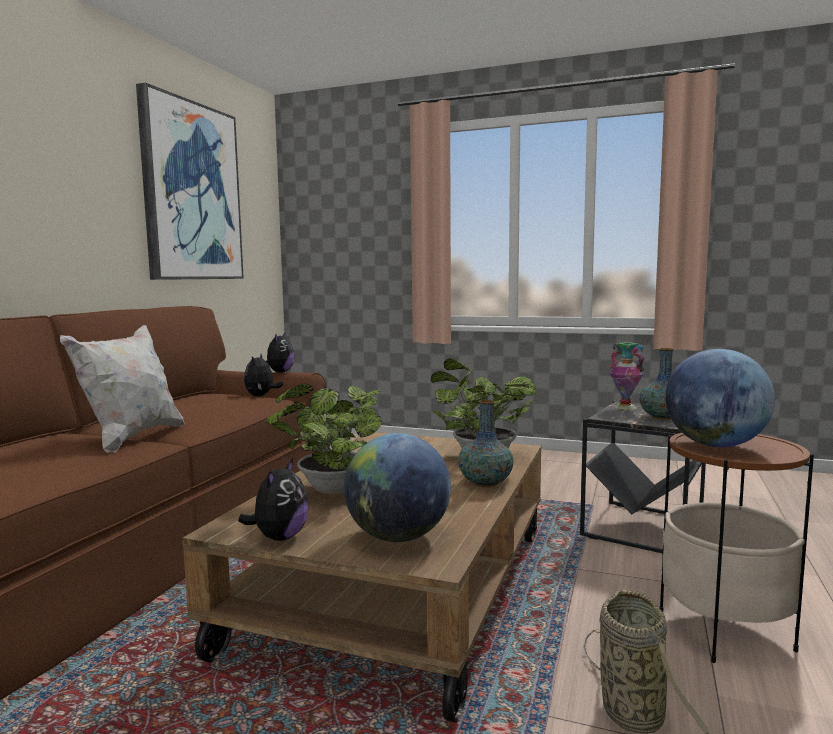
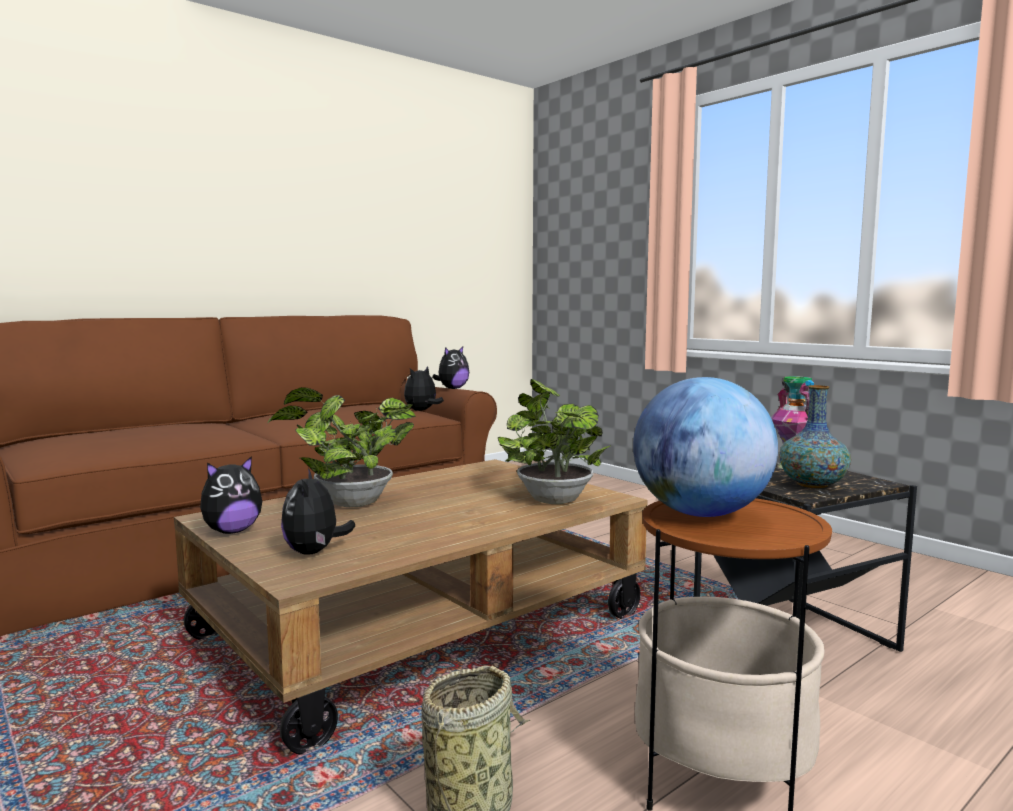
camera: 30 degrees right, 0 degrees up
white pillow [60,325,185,453] -> none
picture [136,83,244,280] -> none
globe [344,433,451,542] -> plush toy [281,468,355,555]
vase [458,400,514,487] -> none

